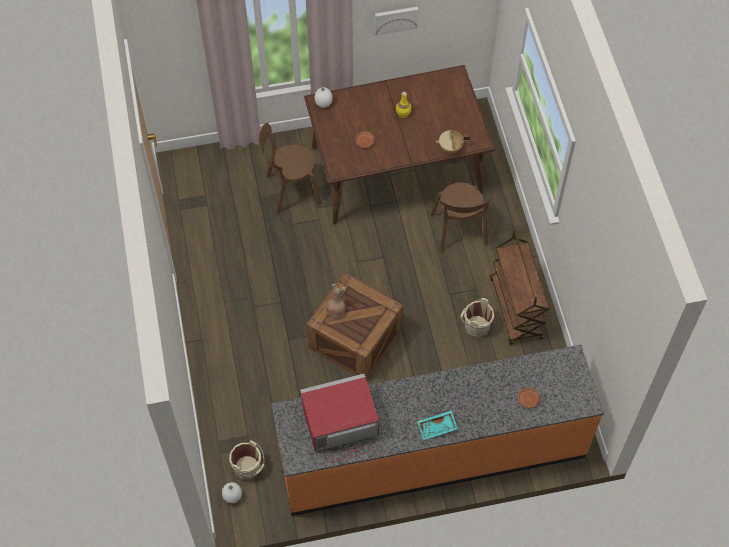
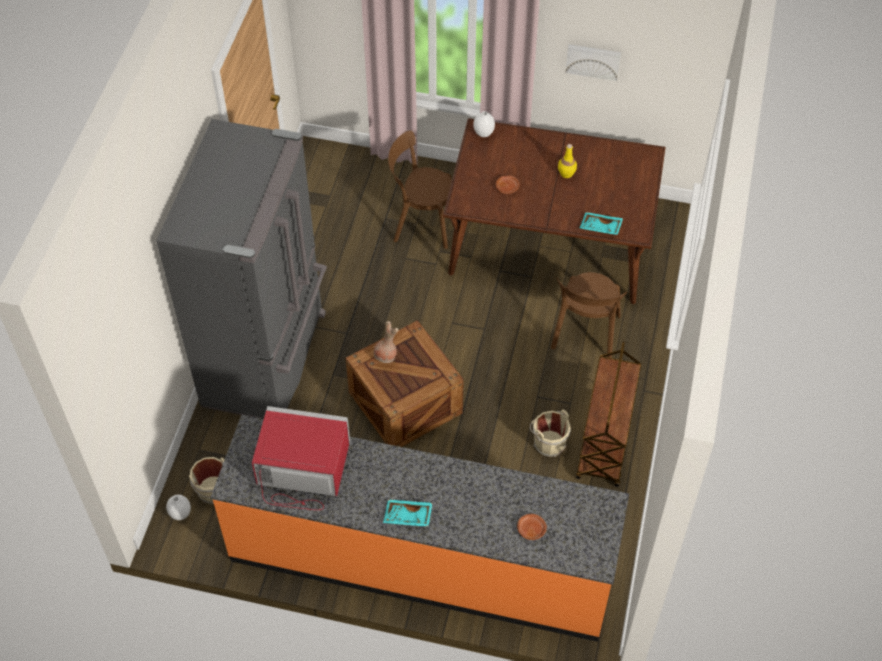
camera: 25 degrees right, 5 degrees down
beige cooking pot [436,130,470,153] -> turquoise tray [580,212,623,235]
none -> grey fridge [156,119,327,419]

